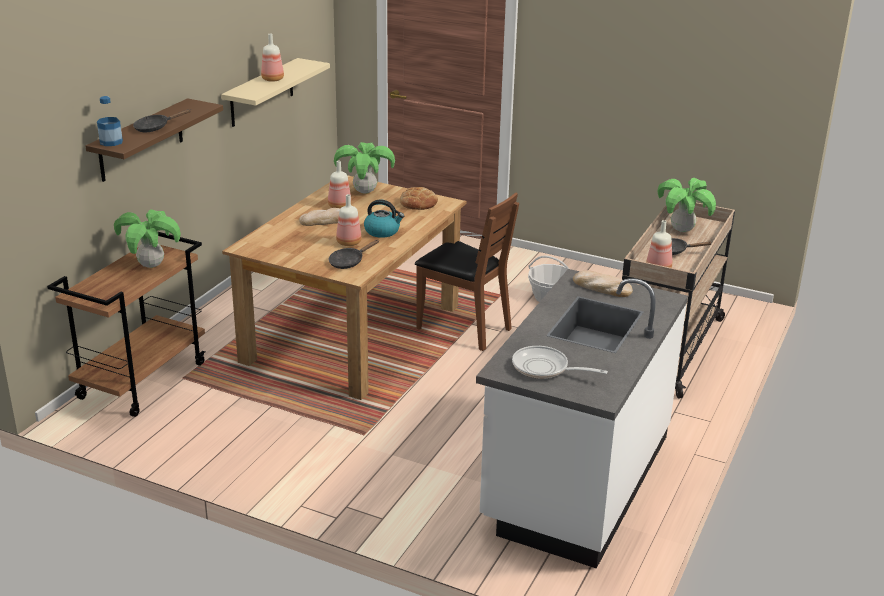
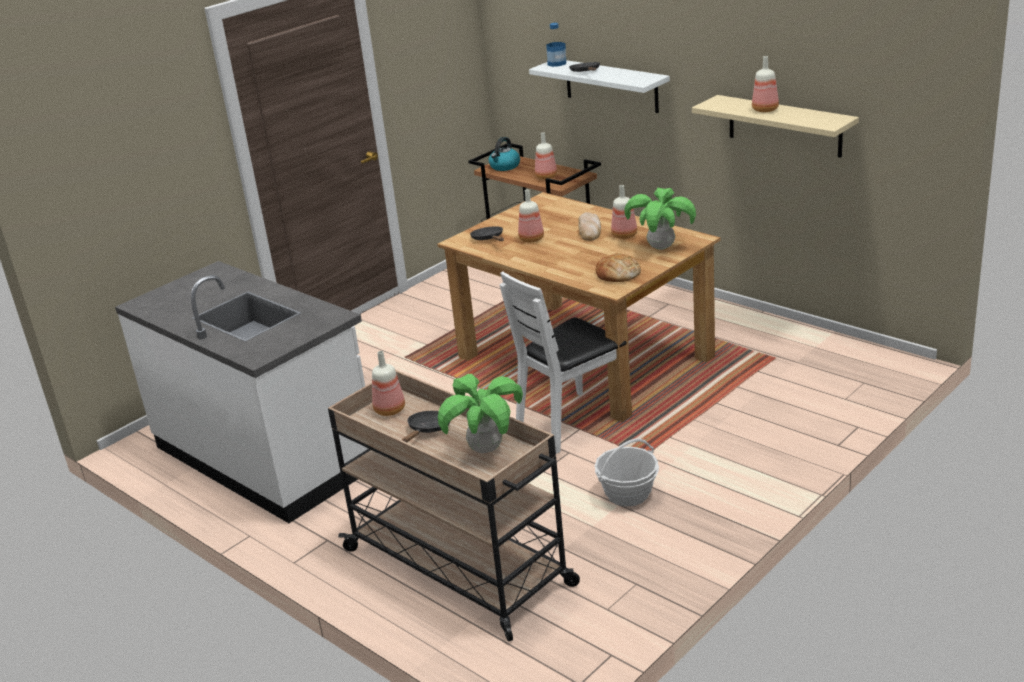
camera: 110 degrees right, 0 degrees up
brown shelf [85,98,223,182] -> white shelf [529,60,670,113]
potted plant [114,209,181,268] -> bottle [535,132,557,179]
kettle [364,199,404,238] -> kettle moved to [489,137,520,171]
brown chair [415,192,519,351] -> white chair [499,271,627,454]
frying pan [512,346,608,379] -> none
bread [573,270,633,297] -> none

